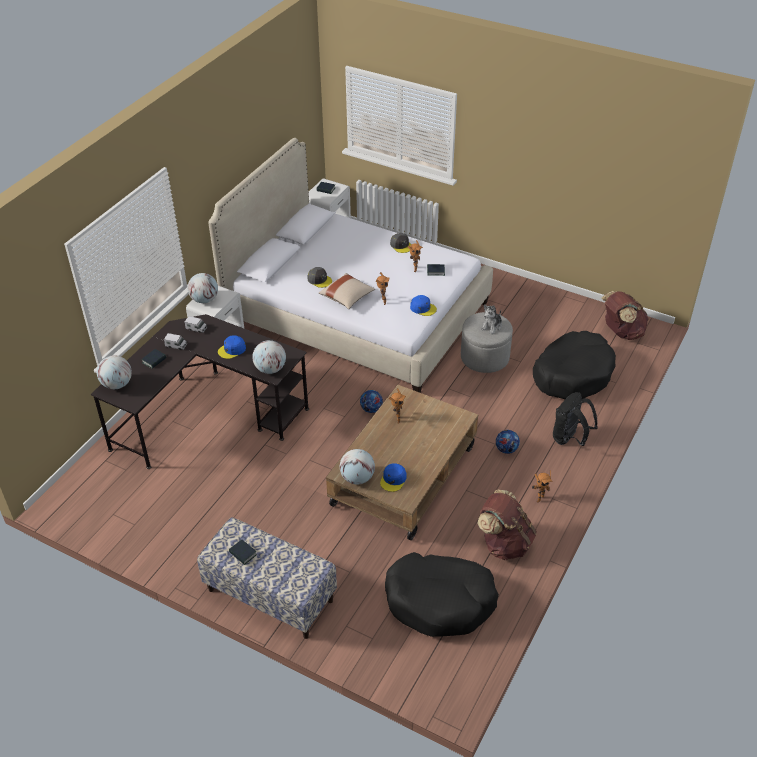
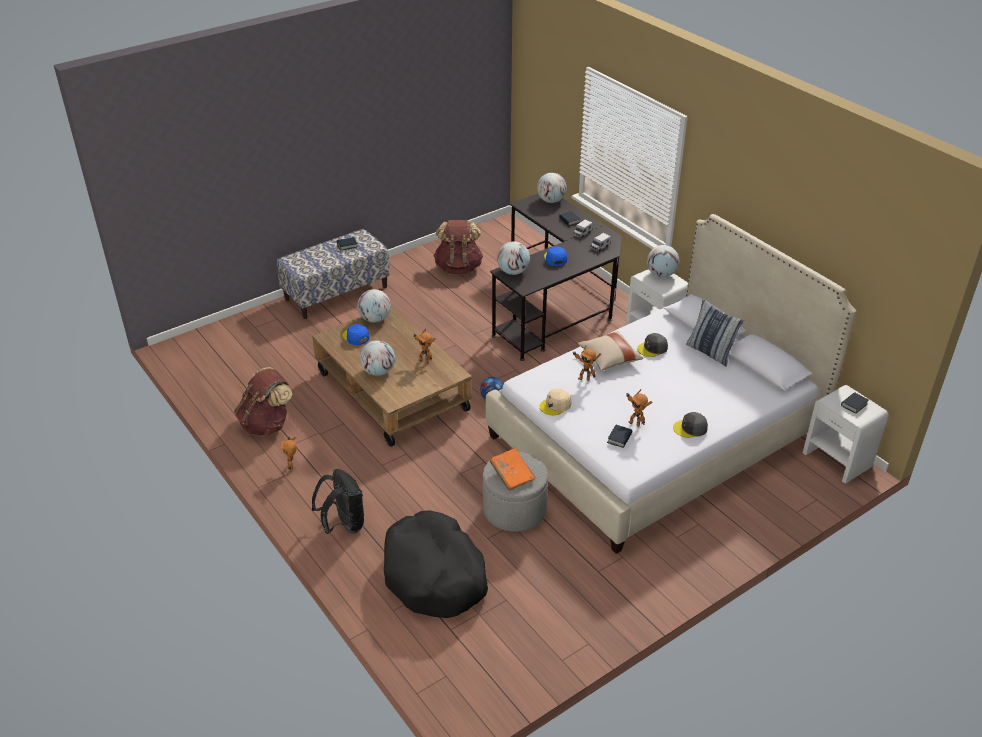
camera: 115 degrees right, 5 degrees down
black dog bed [385,552,499,637] -> none
blue cap [410,295,437,316] -> beige cap [540,389,571,415]
plush toy [481,304,502,334] -> orange book [490,448,535,491]
football [496,430,520,454] -> none
brown backpack [601,291,649,340] -> brown backpack moved to [433,220,483,274]
none -> globe [360,340,395,376]
none -> pillow [686,299,744,367]

